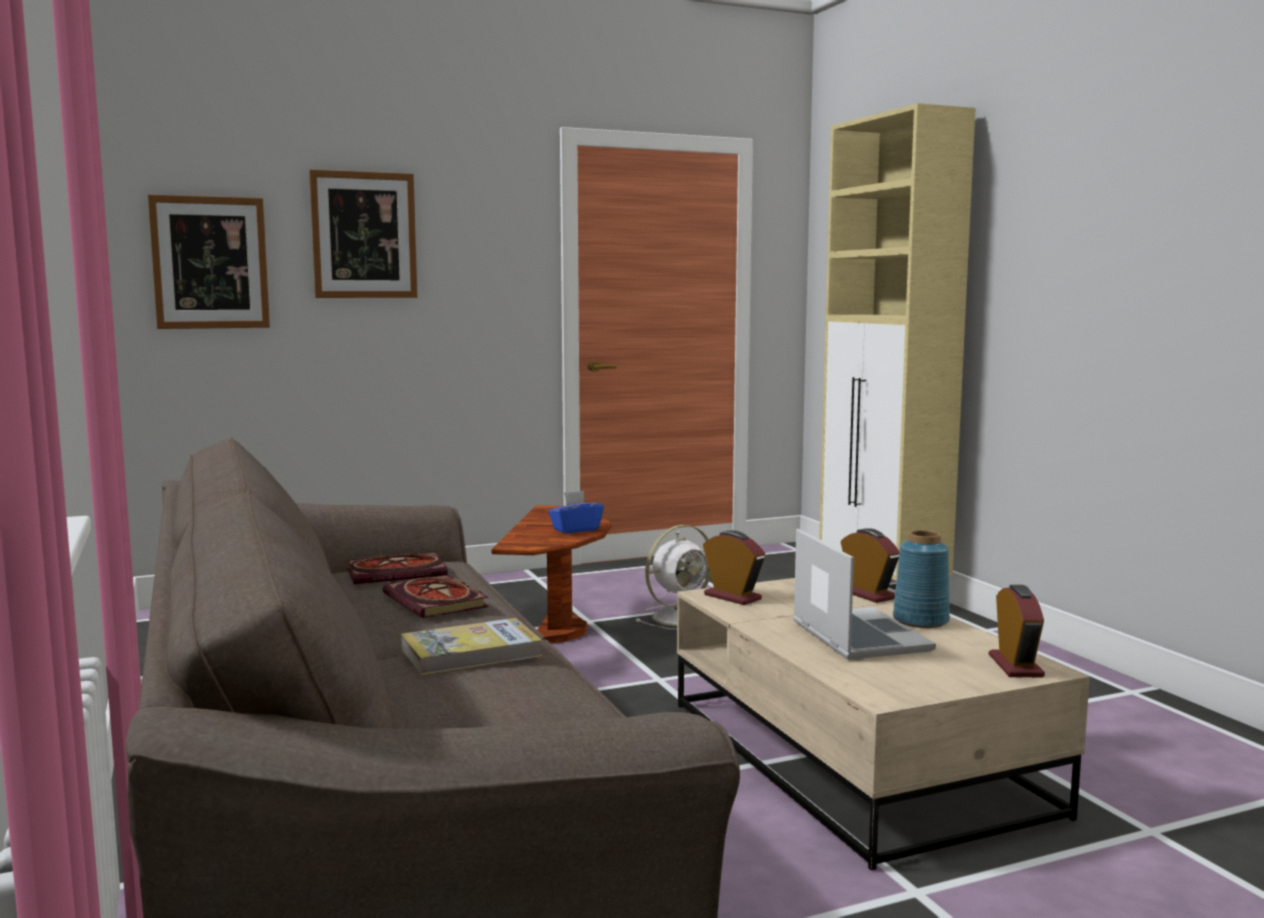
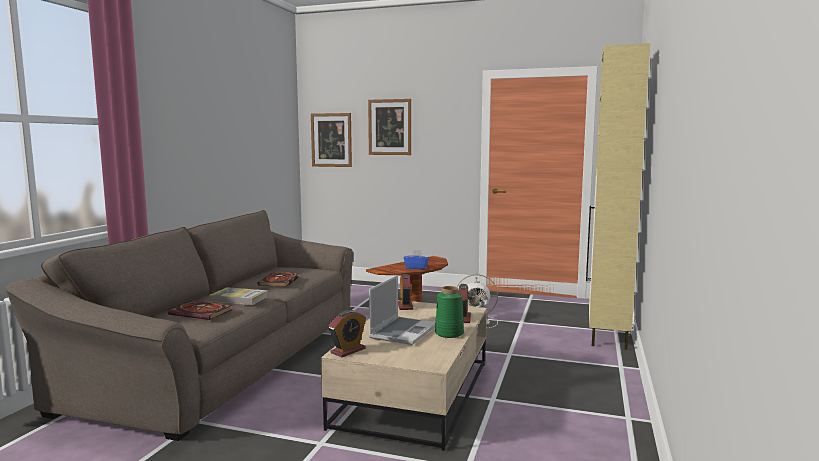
camera: 40 degrees right, 0 degrees up
book [347,552,448,584] -> book moved to [168,301,232,320]
blue vase [893,530,950,628] -> green vase [435,286,464,338]
alarm clock [989,585,1045,677] -> alarm clock moved to [329,310,366,357]

